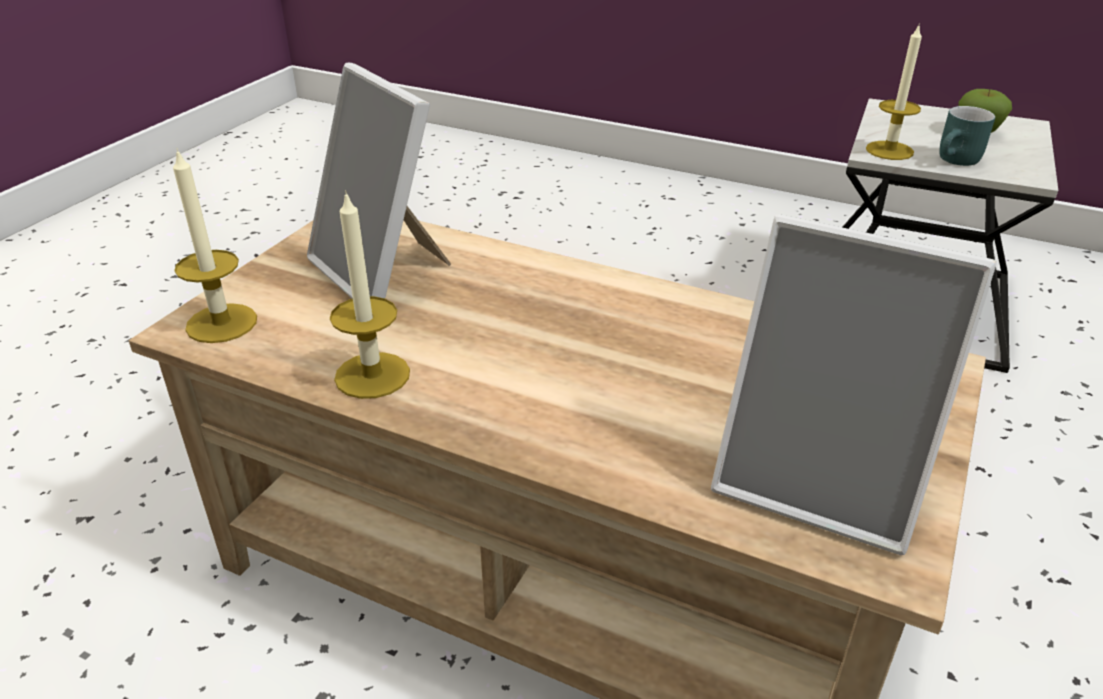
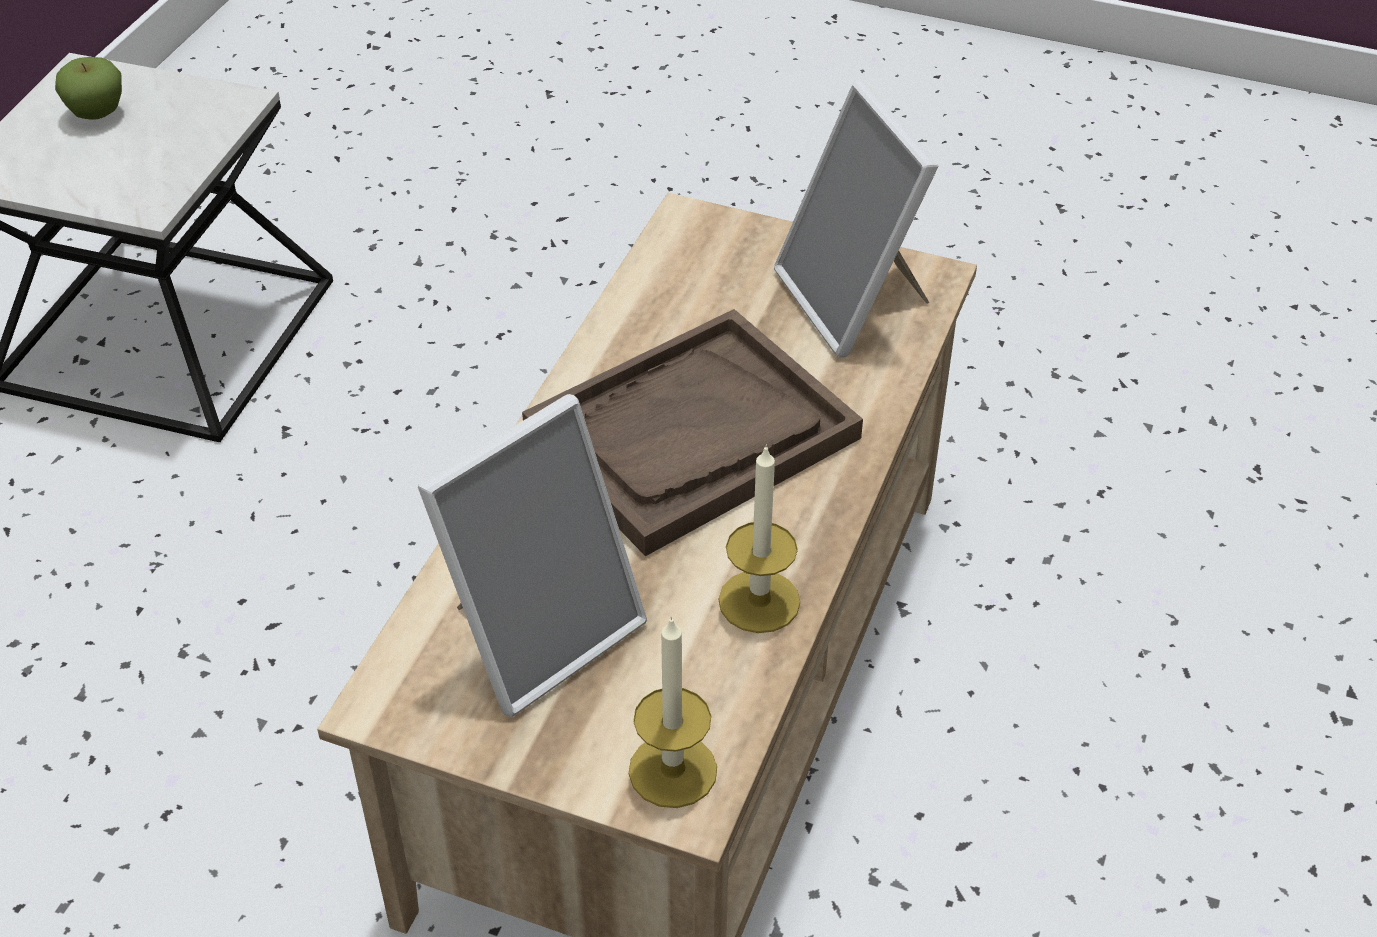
camera: 95 degrees left, 10 degrees up
picture frame [711,214,997,555] -> picture frame turned 135 degrees clockwise [774,81,938,358]
candle [866,23,922,160] -> none
turquoise mug [939,106,995,166] -> none
none -> brown tray [522,309,863,556]

